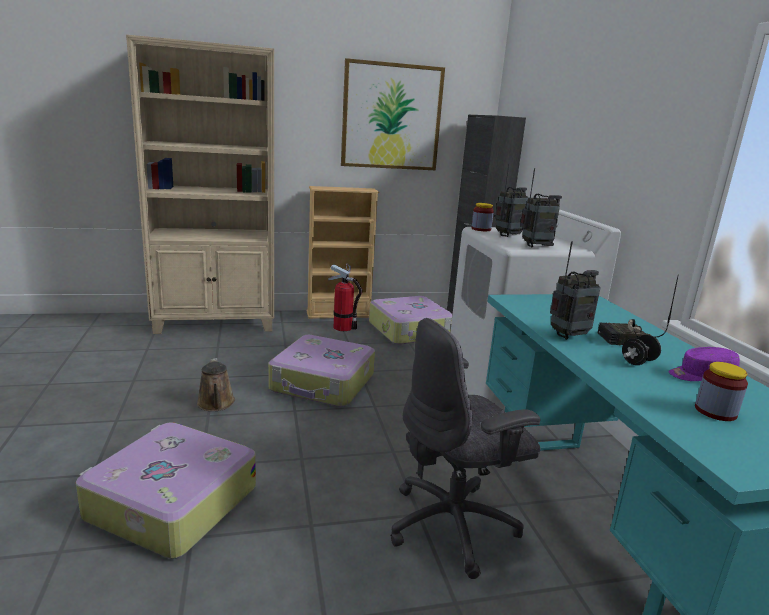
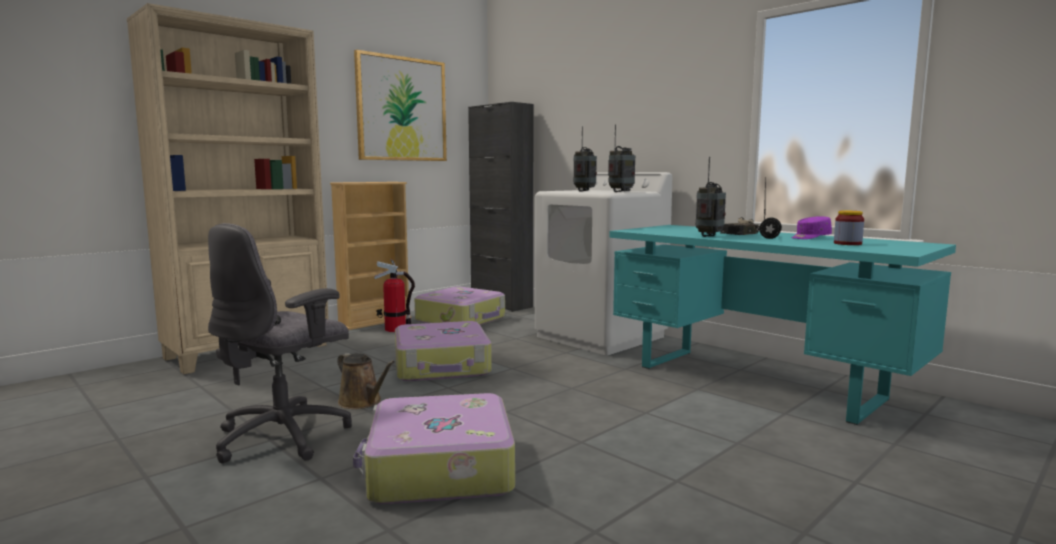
camera: 30 degrees left, 10 degrees down
grey office chair [391,318,541,579] -> grey office chair moved to [208,223,352,464]
jar [471,203,494,231] -> none

